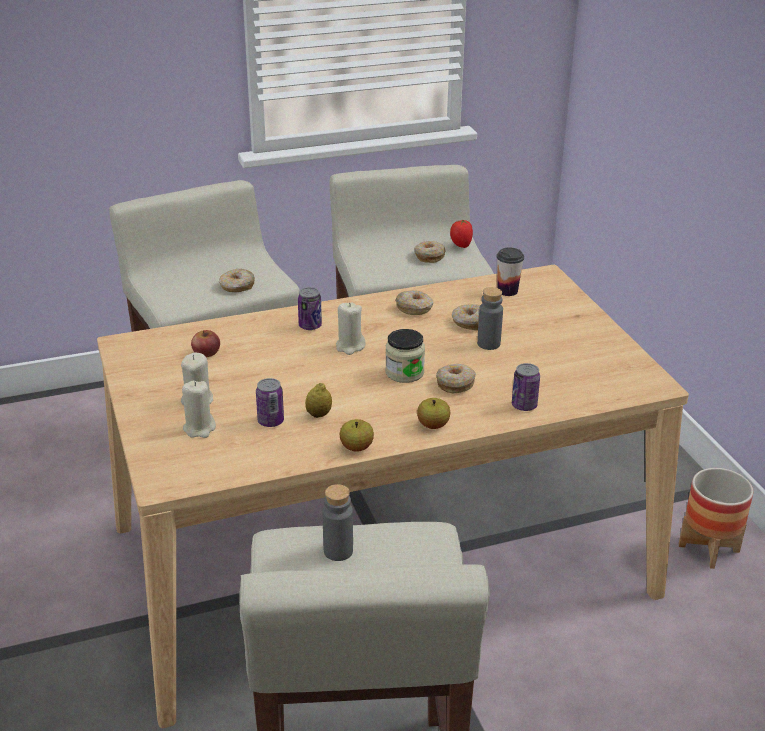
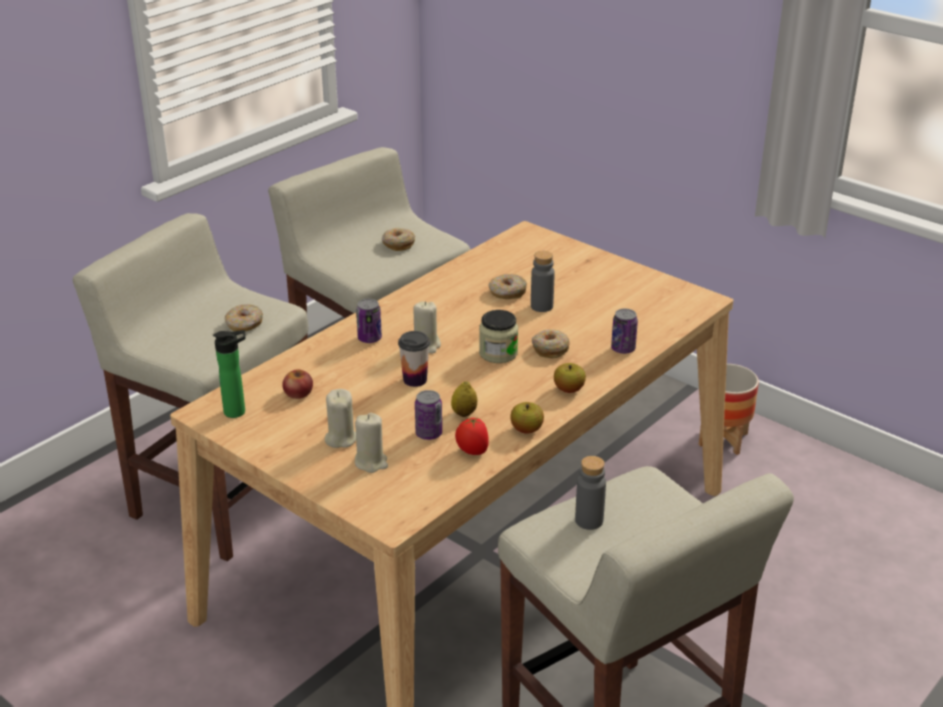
camera: 30 degrees left, 0 degrees up
donut [395,290,433,315] -> none
tomato [450,220,473,248] -> tomato moved to [455,418,489,455]
cup [497,248,524,296] -> cup moved to [398,331,430,387]
none -> bottle [213,330,246,418]

